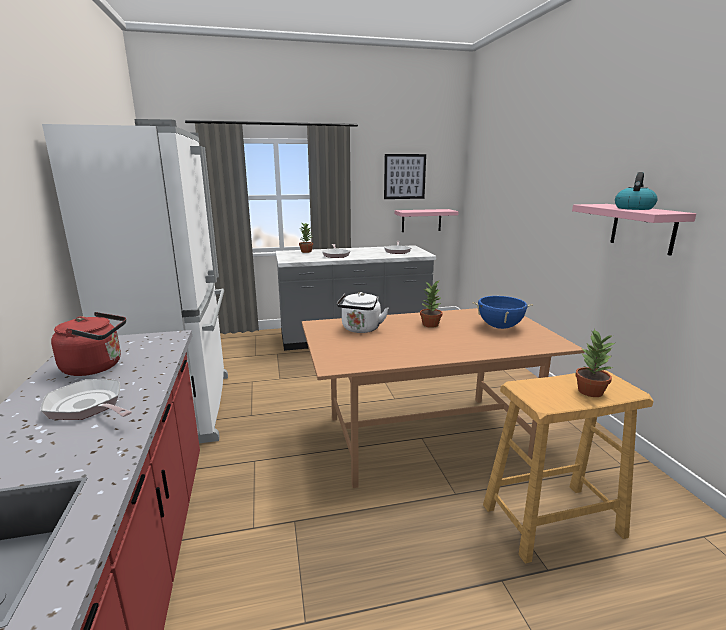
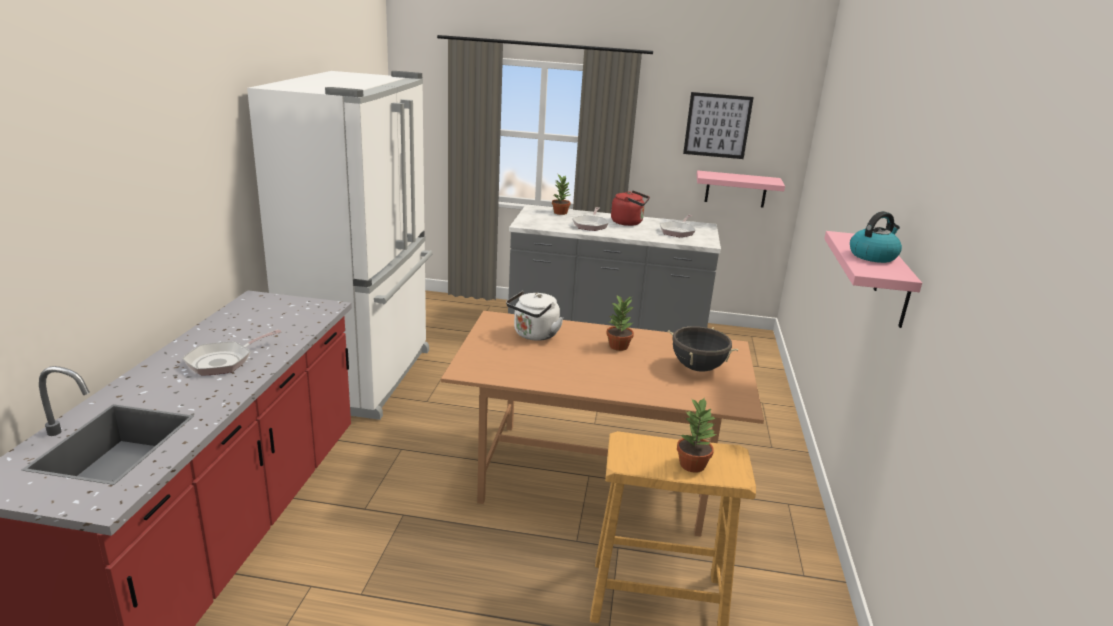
camera: 20 degrees right, 5 degrees up
frying pan [41,379,132,420] -> frying pan turned 105 degrees counterclockwise [182,329,281,376]
red kettle [51,312,126,376] -> red kettle moved to [611,191,650,226]
blue cooking pot [473,295,533,329] -> black cooking pot [668,327,738,372]

